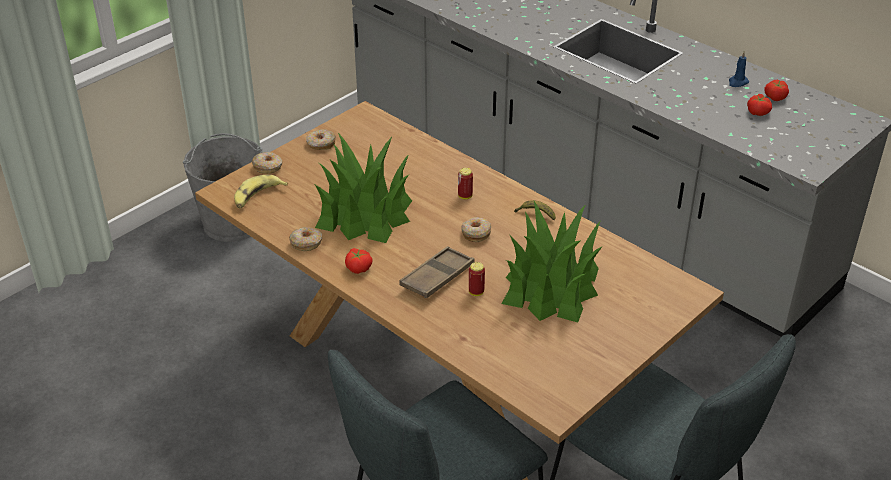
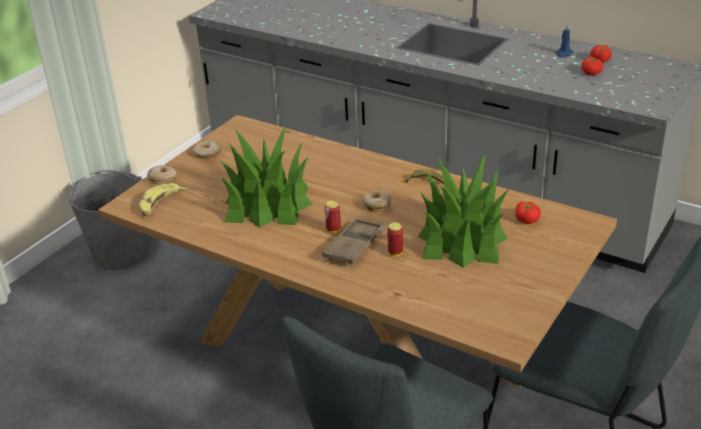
camera: 10 degrees left, 5 degrees down
donut [289,227,322,251] -> none
tomato [345,248,373,274] -> tomato moved to [515,202,541,224]
can [458,168,473,199] -> can moved to [325,201,341,233]

